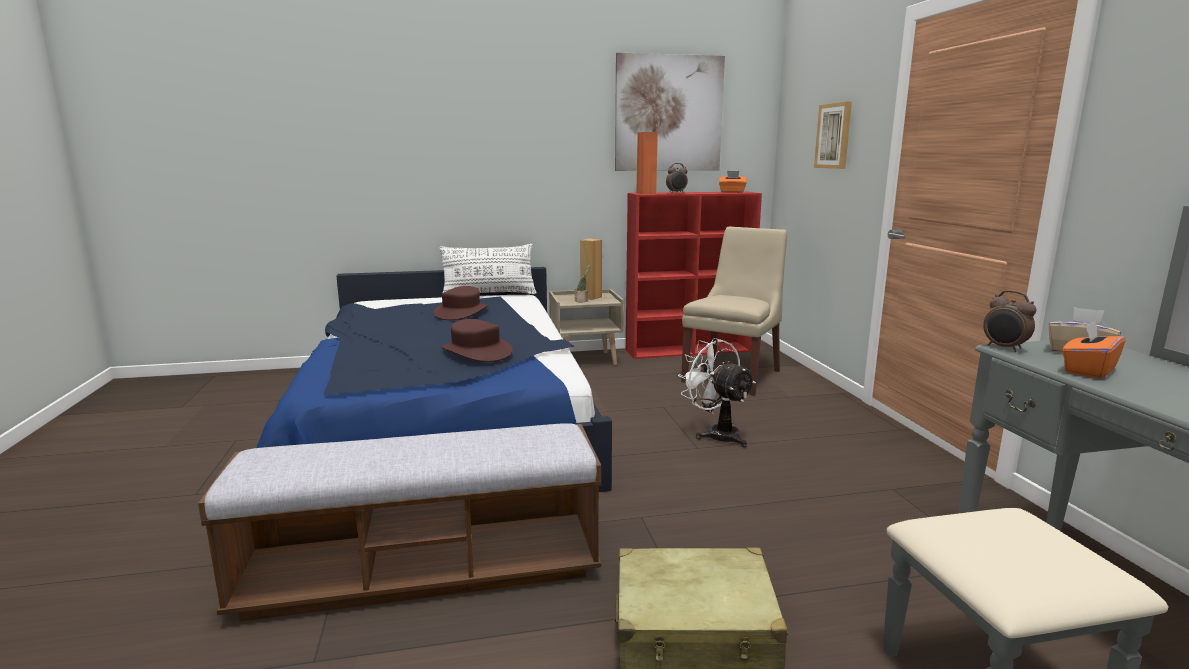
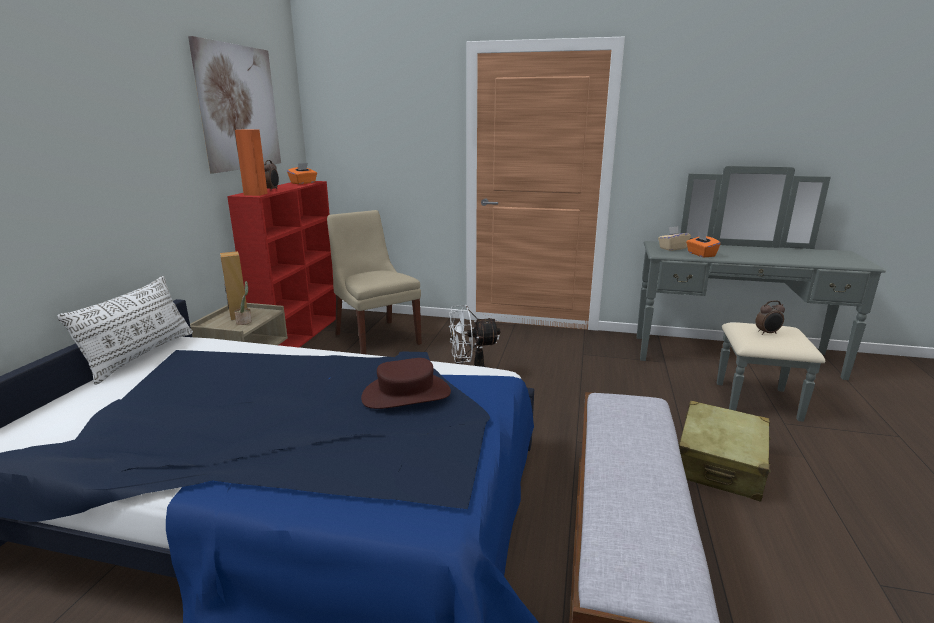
camera: 65 degrees left, 5 degrees up
brown hat [433,286,488,320] -> none
picture [814,102,852,169] -> none
alarm clock [983,290,1037,352] -> alarm clock moved to [755,300,785,335]

